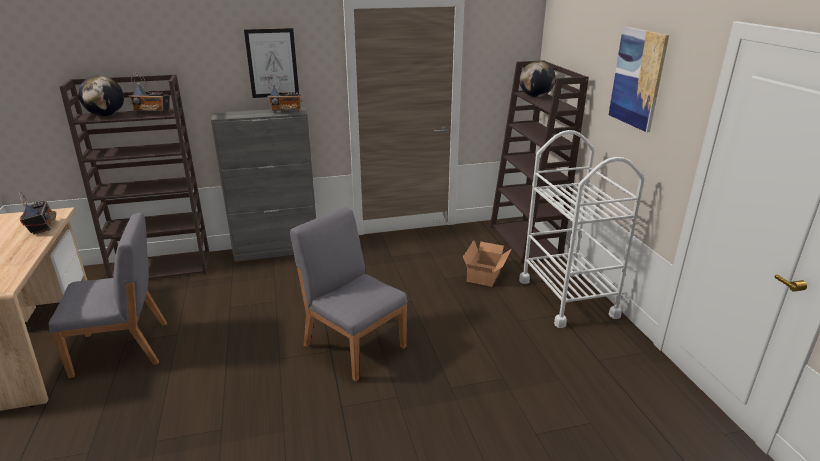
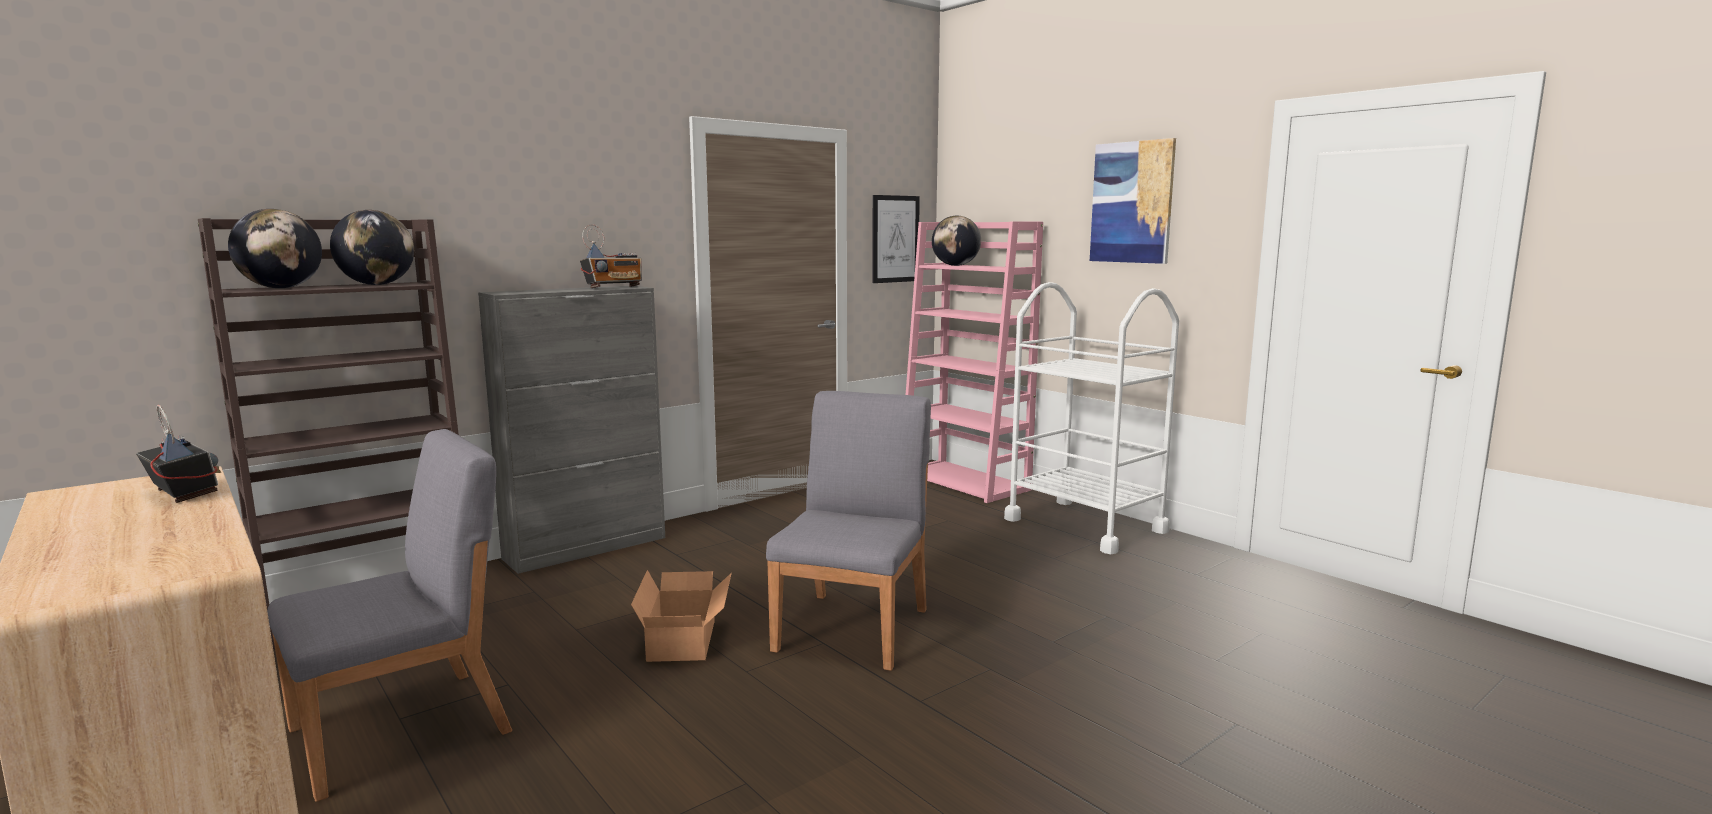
camera: 25 degrees left, 15 degrees down
radio [129,73,170,114] -> globe [330,210,414,285]
picture [244,28,299,98] -> picture moved to [872,195,920,283]
grey chair [290,207,408,381] -> grey chair turned 90 degrees clockwise [766,391,931,671]
cardboard box [463,240,511,287] -> cardboard box moved to [631,570,732,662]
brown bookcase [490,60,589,263] -> pink bookcase [906,221,1043,503]

